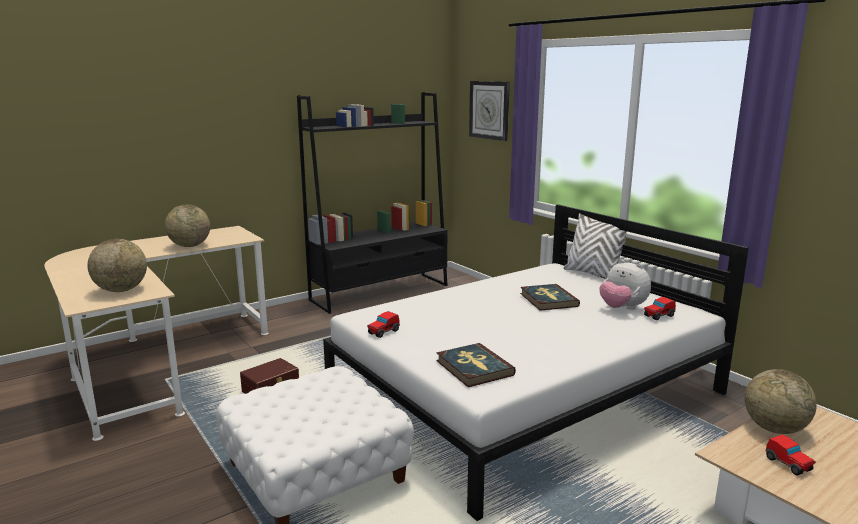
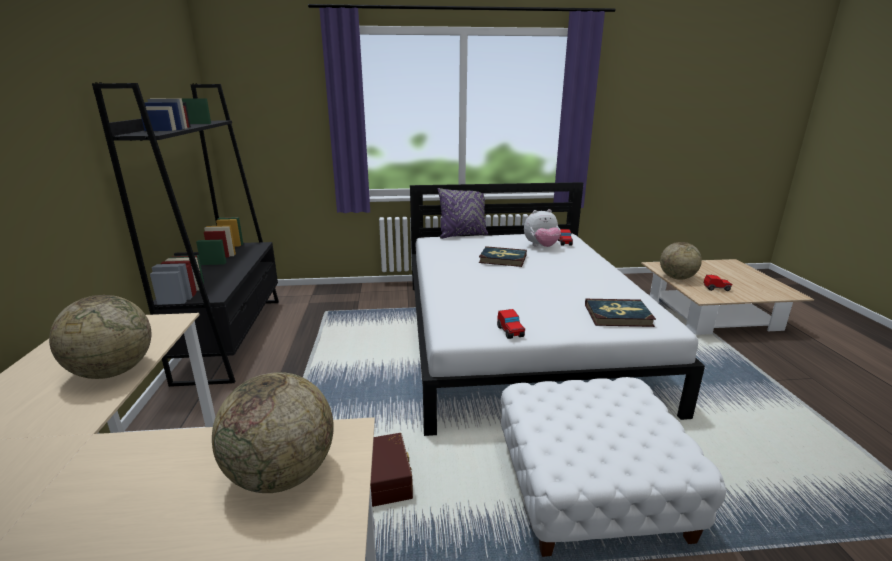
camera: 60 degrees left, 5 degrees up
wall clock [469,81,510,141] -> none
white pillow [564,213,627,278] -> purple pillow [438,188,488,239]

